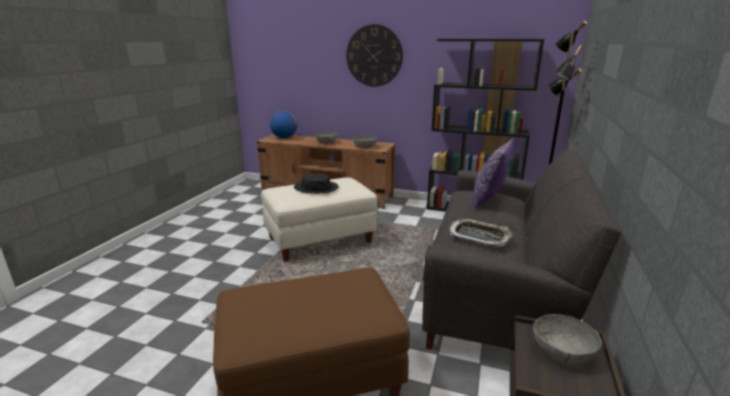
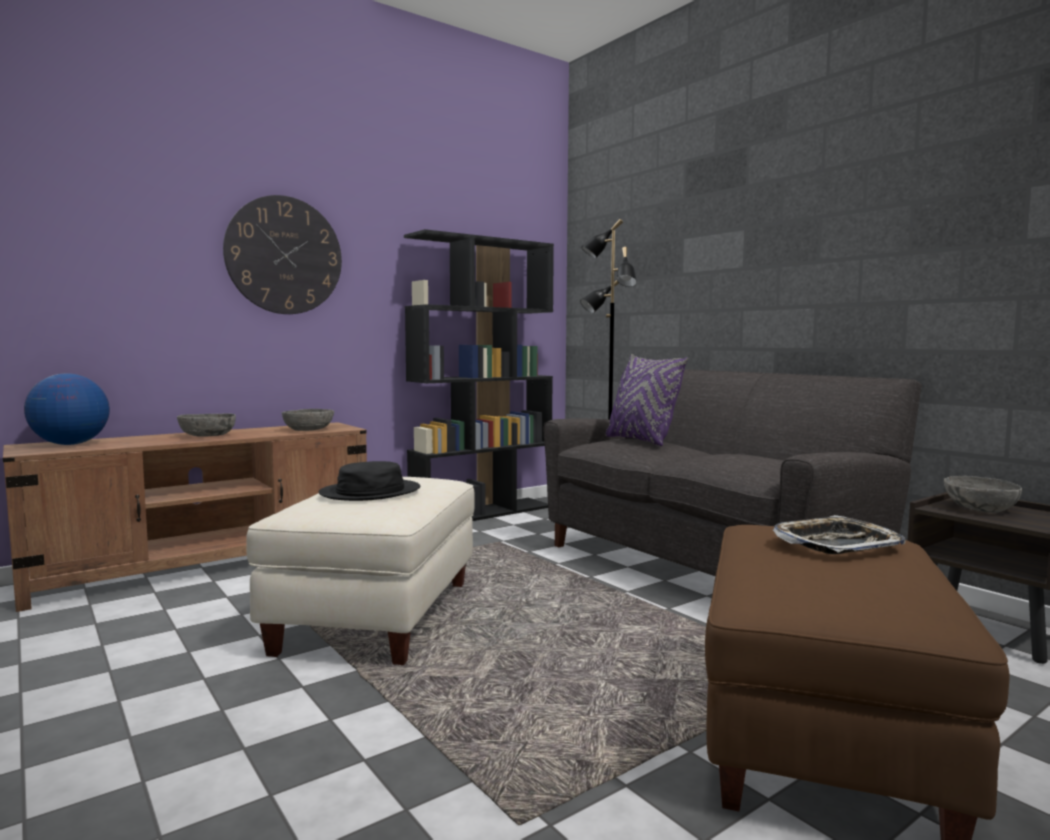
camera: 55 degrees left, 15 degrees down
tray [450,219,511,247] -> tray moved to [773,515,905,554]

